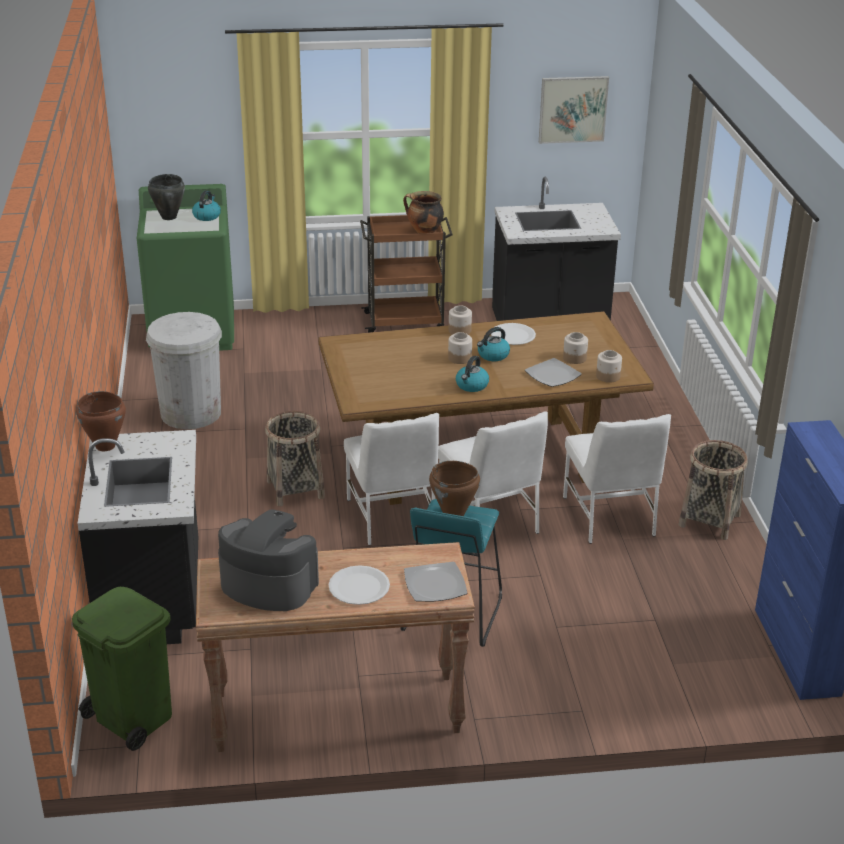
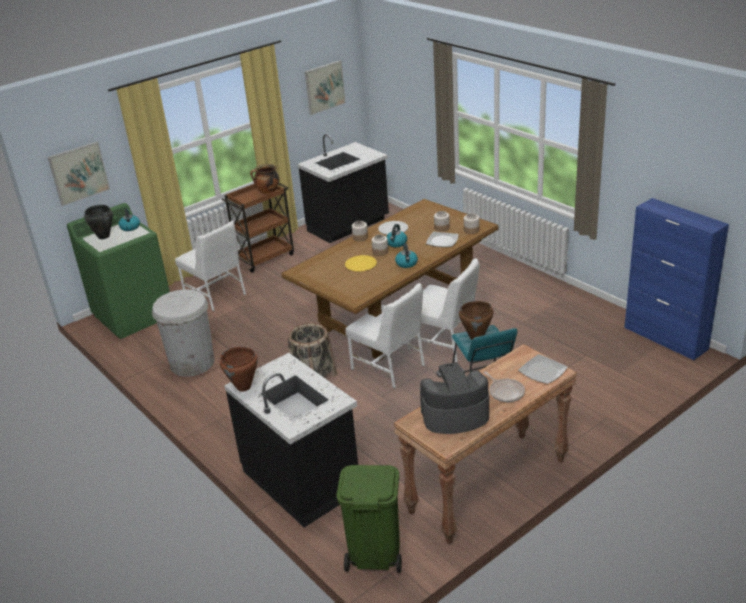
camera: 30 degrees left, 0 degrees up
white plate [328,565,390,605] -> frying pan [484,371,525,402]
white chair [563,414,671,544] -> white chair moved to [175,220,246,311]
basket [679,440,748,540] -> none
none -> picture [48,142,110,206]
none -> yellow plate [345,255,377,272]

